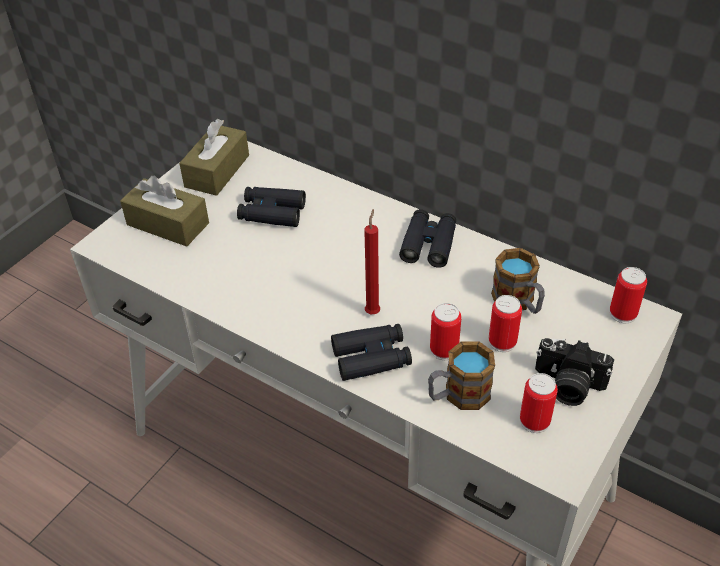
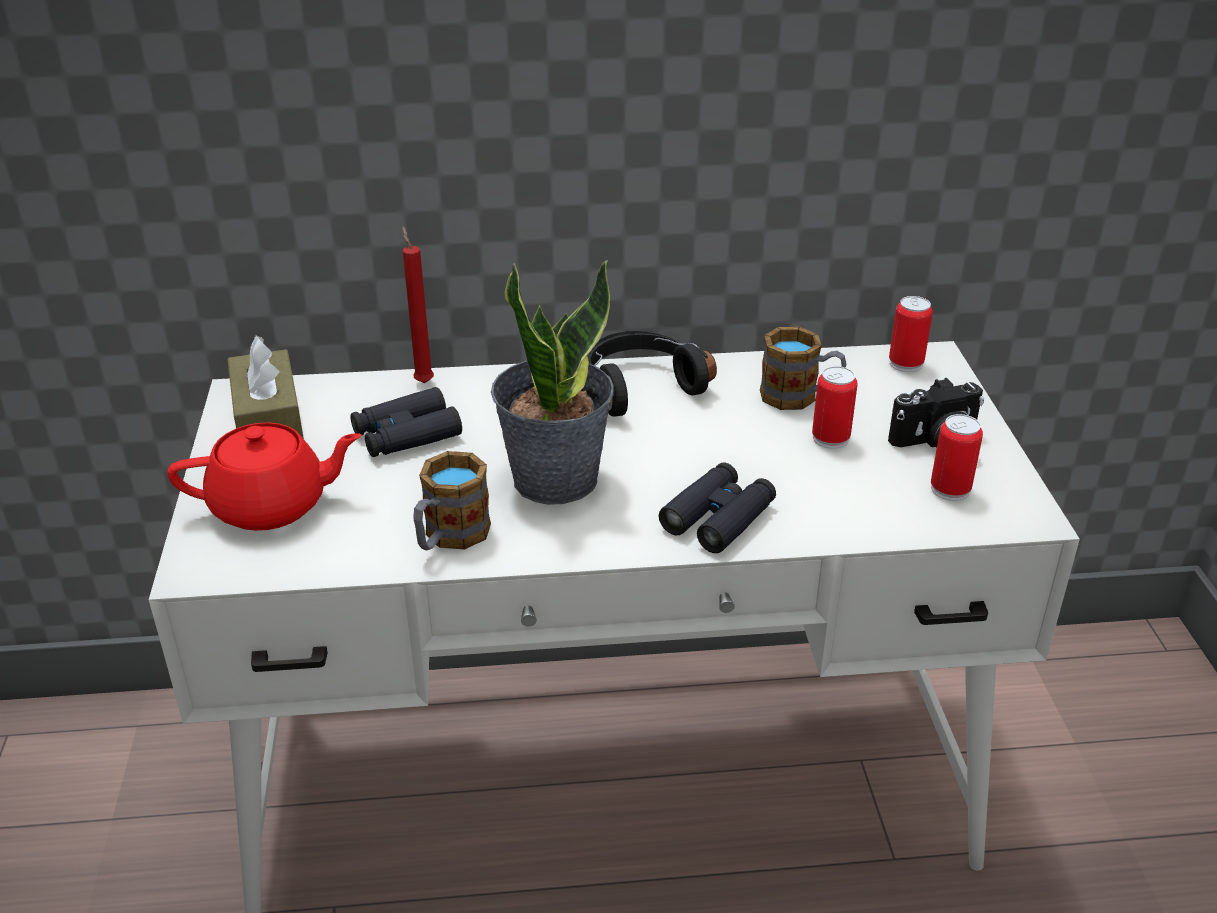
camera: 40 degrees left, 10 degrees down
brown tissue box [120,176,209,247] -> red teapot [167,423,362,531]
red candle [364,209,380,314] -> red candle moved to [402,227,434,383]
black binoculars [399,209,456,268] -> black headphones [588,330,717,417]
mug [428,341,495,410] -> mug moved to [413,451,491,550]
can [430,303,461,360] -> none
none -> potted plant [491,260,614,505]

